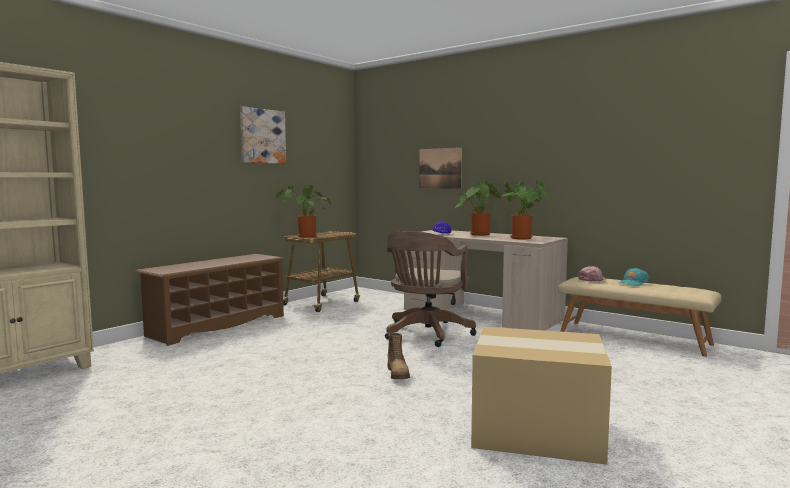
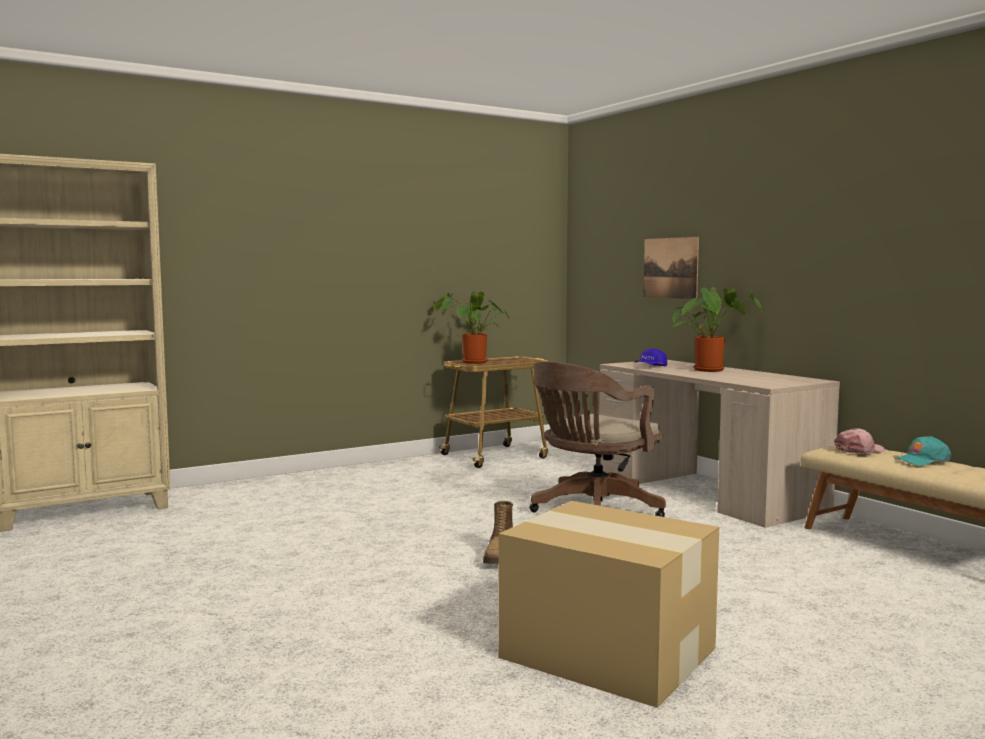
camera: 20 degrees right, 0 degrees up
brown shoe rack [134,254,284,346] -> none
picture [240,106,286,164] -> none
potted plant [500,180,547,239] -> none

